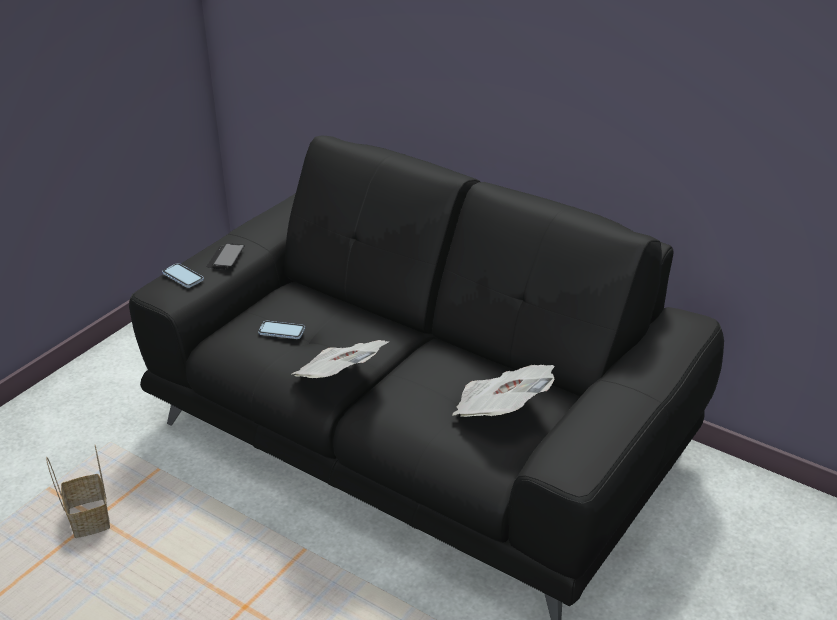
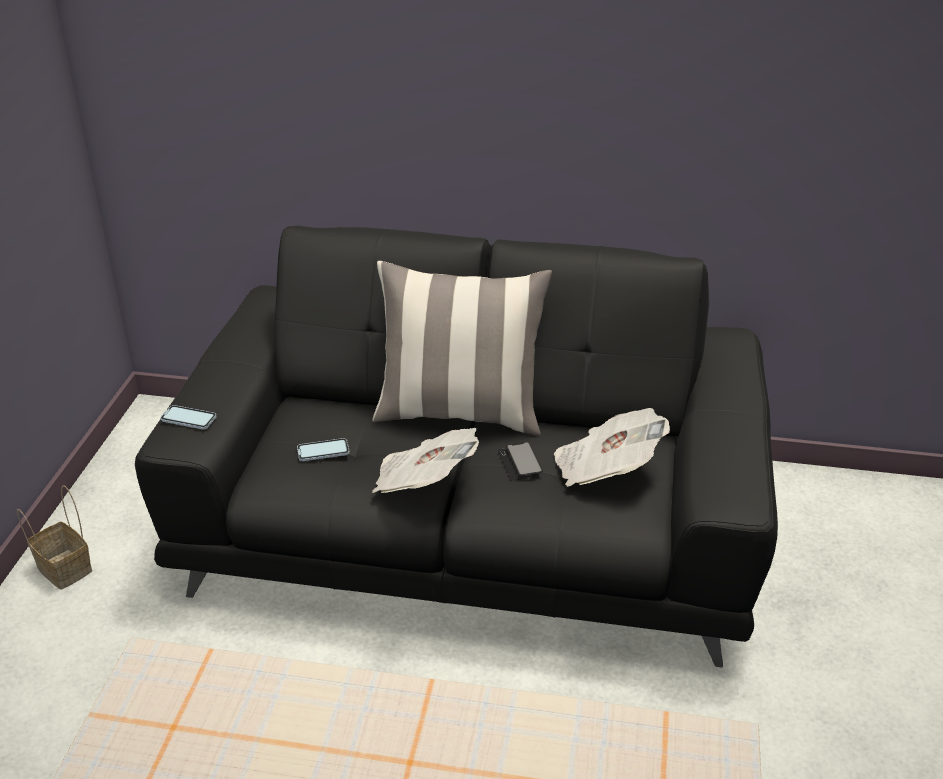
camera: 25 degrees left, 0 degrees up
basket [46,445,110,538] -> basket moved to [17,485,92,590]
phone [207,243,245,269] -> phone moved to [498,442,543,481]
none -> pillow [372,261,552,436]

